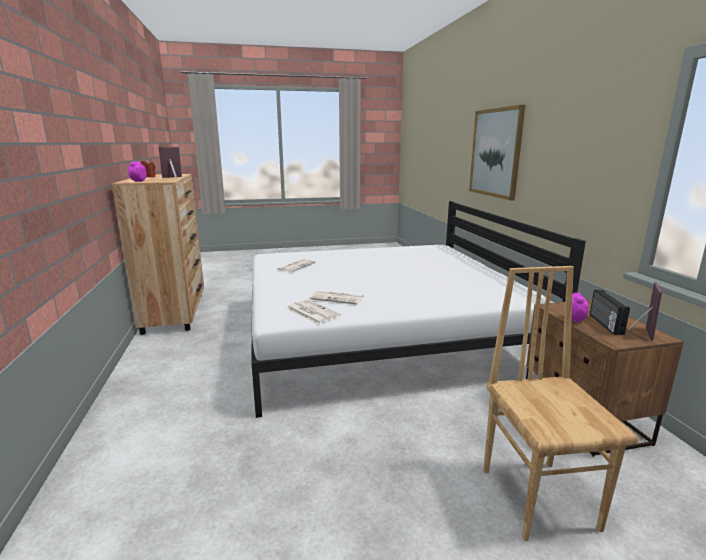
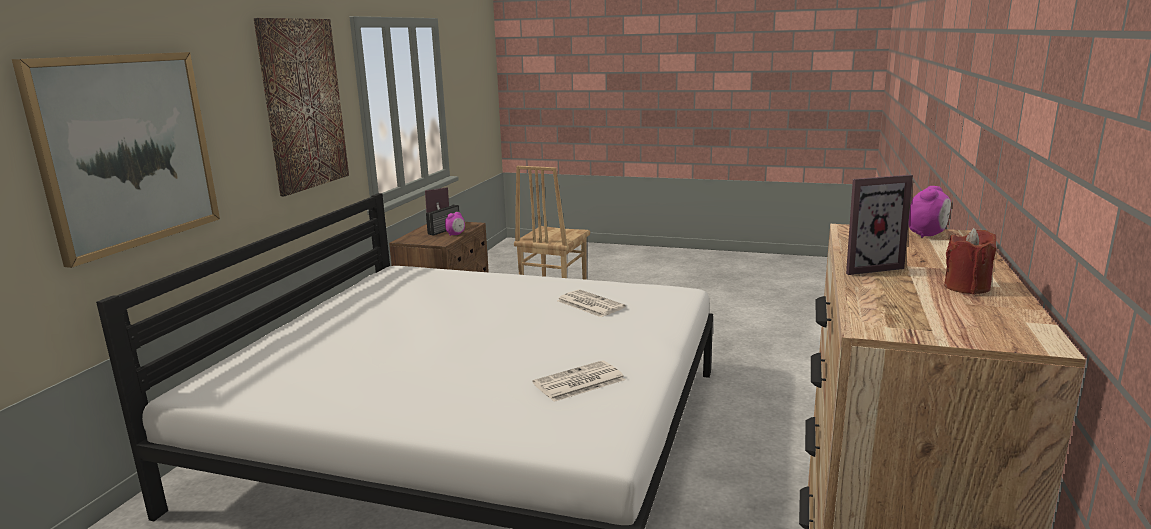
camera: 150 degrees left, 0 degrees up
newspaper [286,299,341,324] -> none
none -> picture [254,18,349,196]

